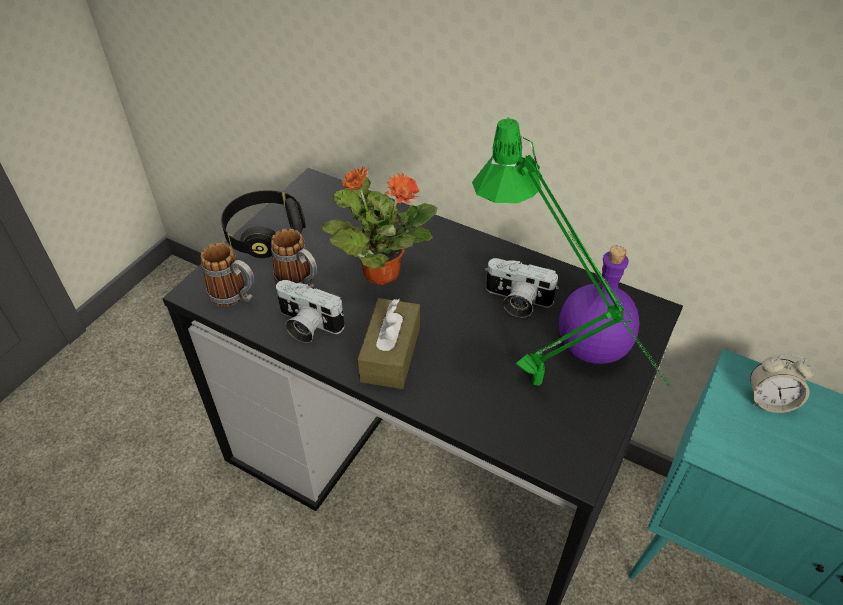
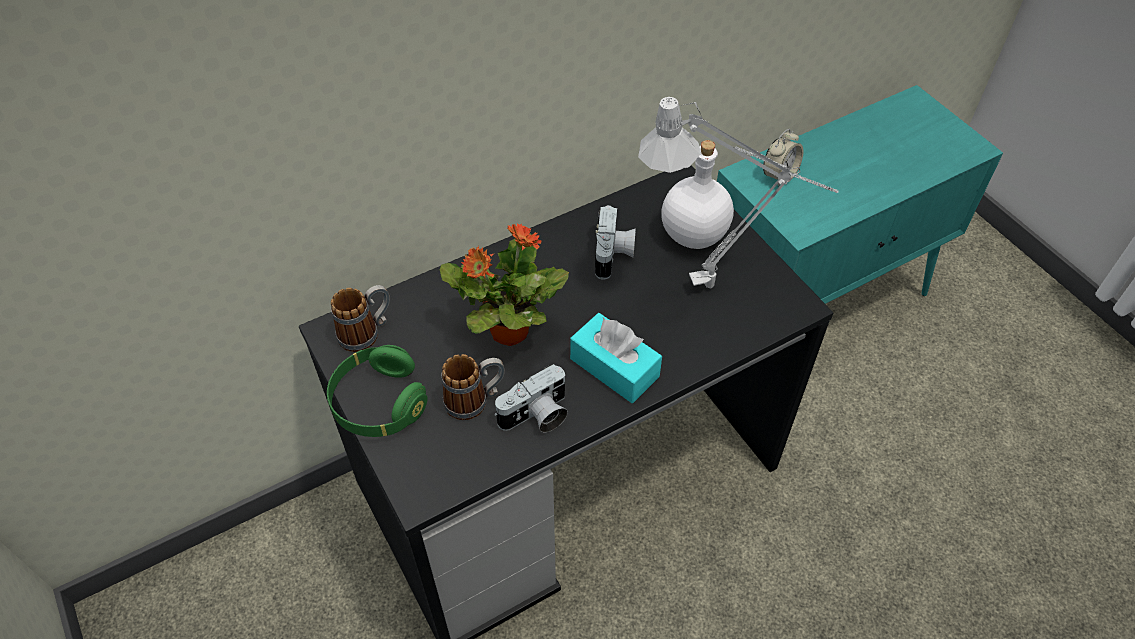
camera: 60 degrees left, 5 degrees up
mug [201,243,254,306] -> mug moved to [331,285,390,352]
black headphones [221,190,306,258] -> green headphones [327,345,427,437]
brown tissue box [357,298,420,389] -> turquoise tissue box [570,313,662,403]
green table lamp [472,118,670,387] -> grey table lamp [638,97,839,288]
camera [485,258,559,317] -> camera turned 45 degrees counterclockwise [595,205,636,280]
purple bottle [559,246,639,364] -> white bottle [661,140,734,249]

